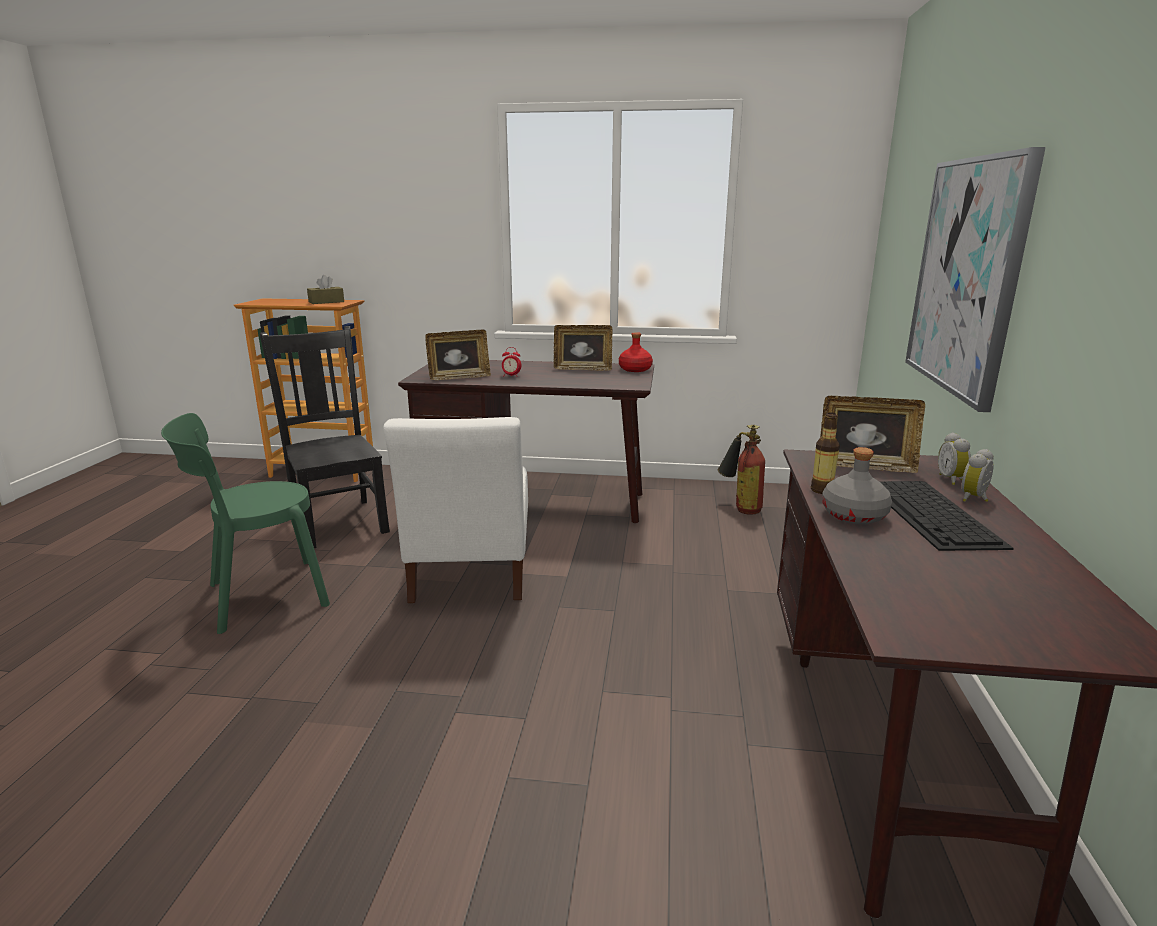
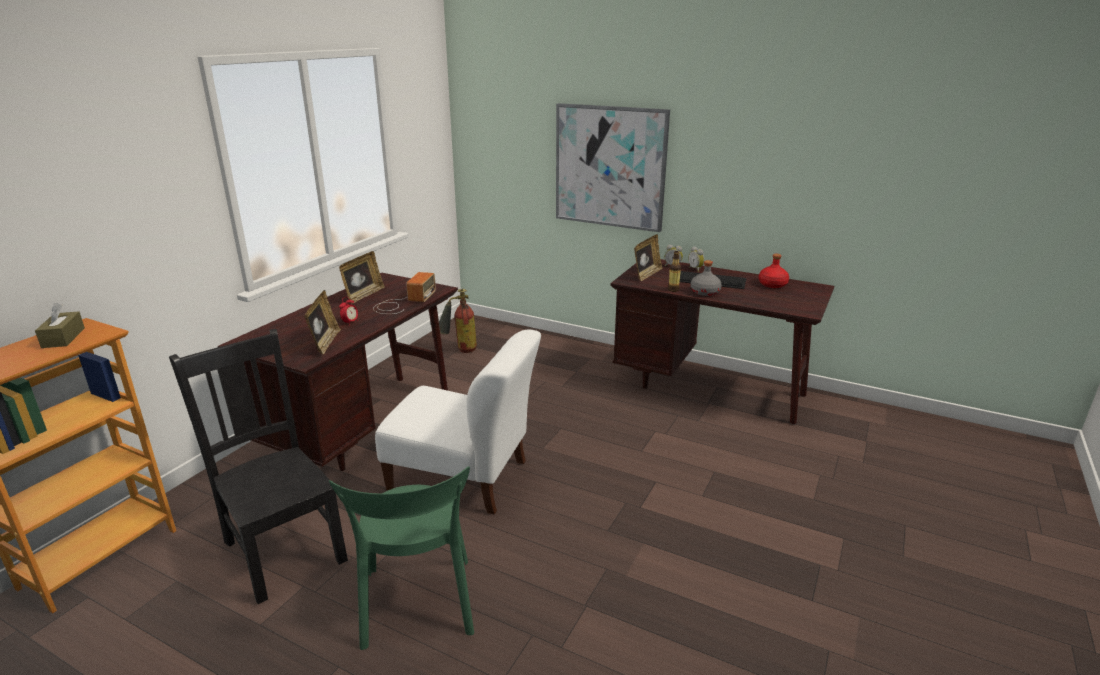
camera: 70 degrees left, 5 degrees up
black chair [259,326,390,548] -> black chair turned 60 degrees clockwise [169,329,348,604]
red bottle [619,332,653,372] -> red bottle moved to [758,254,789,288]
none -> radio [373,272,436,314]

